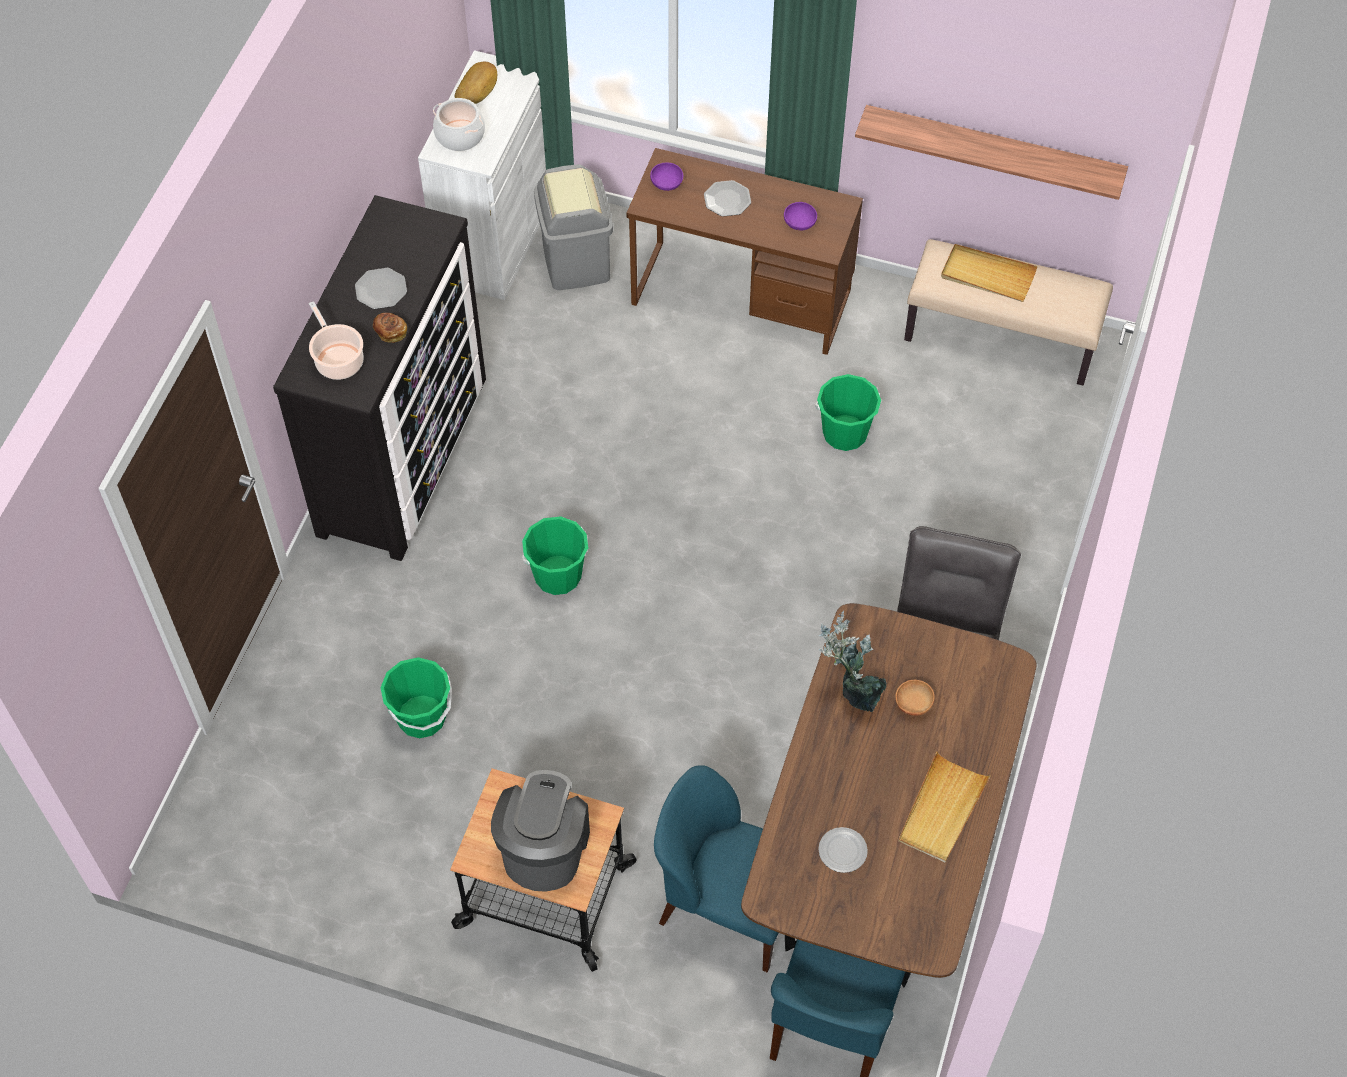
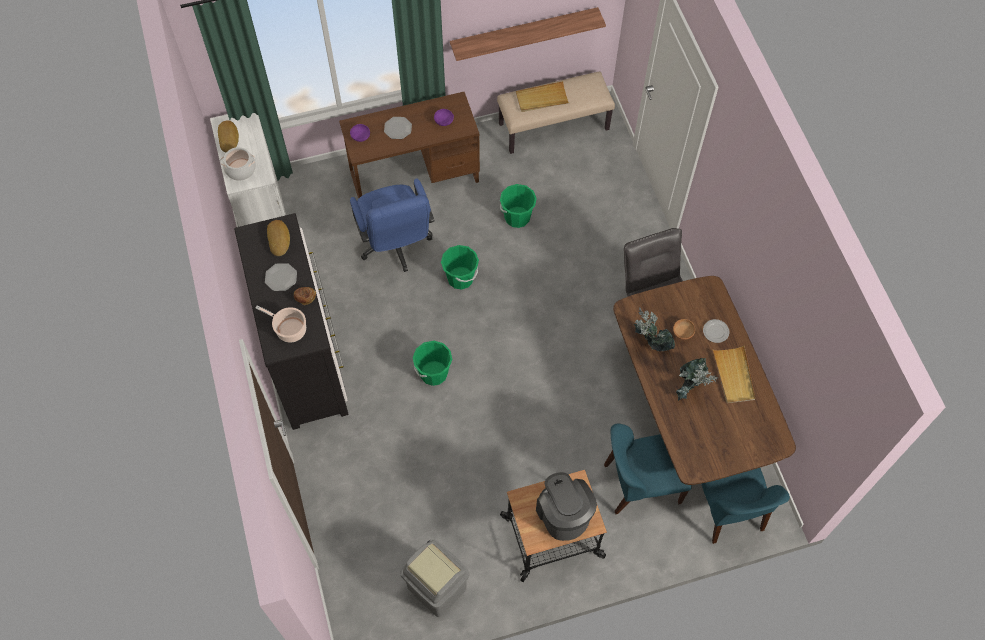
camera: 35 degrees left, 5 degrees up
green bucket [381,657,452,738] -> green bucket moved to [441,245,479,290]
grey trash can [534,164,613,290] -> grey trash can moved to [400,539,469,617]
plate [818,827,868,873] -> plate moved to [703,319,729,343]
none -> bread [267,220,290,256]
none -> blue office chair [350,178,434,272]
none -> potted plant [676,358,718,400]

